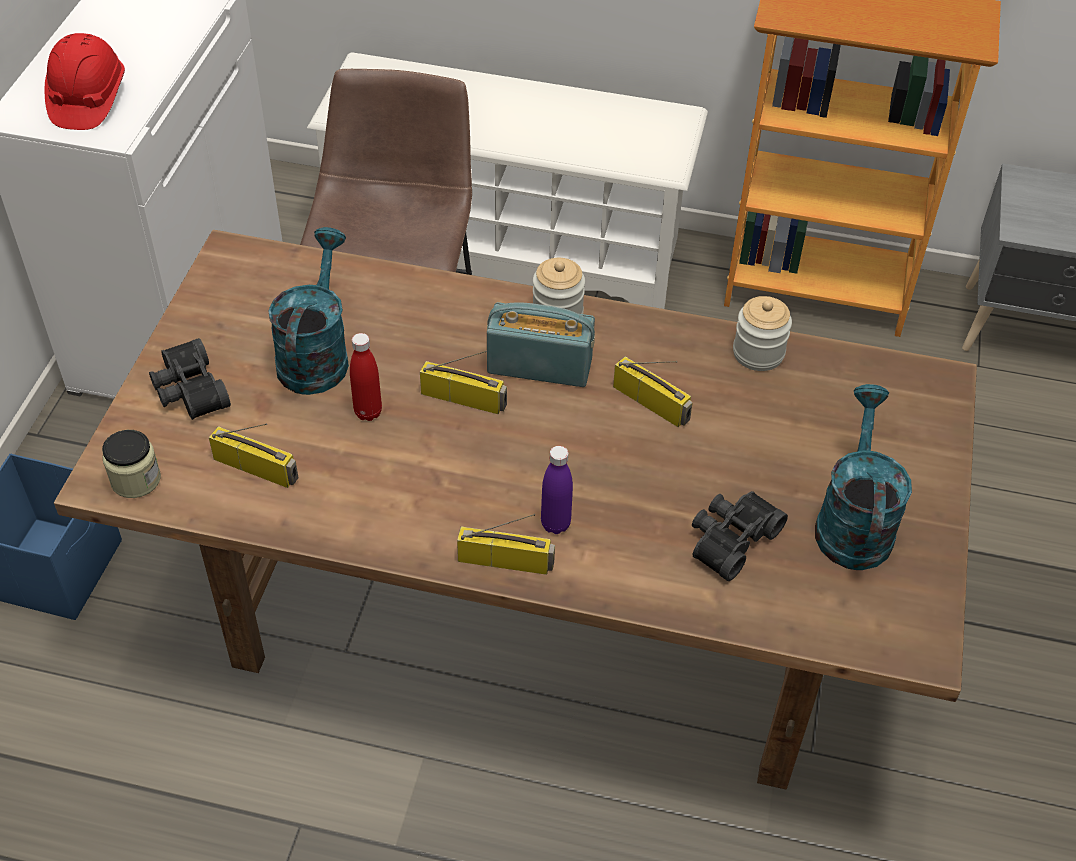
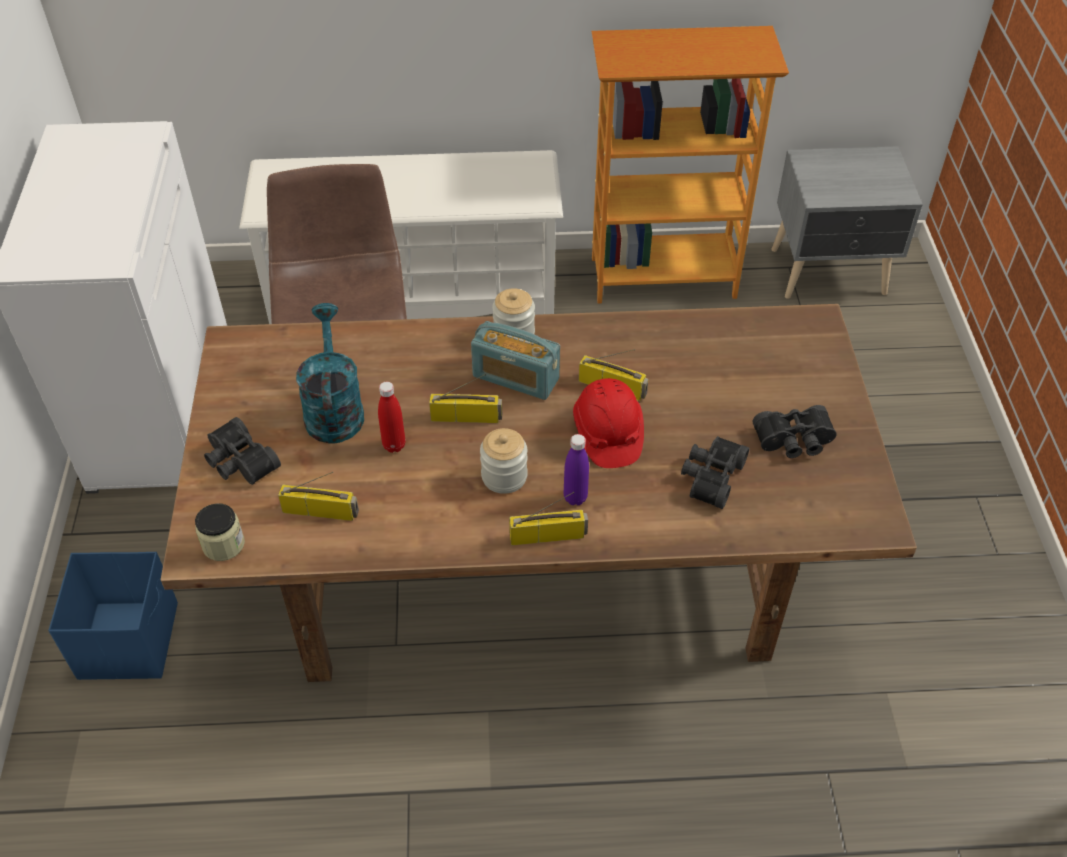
camera: 15 degrees left, 0 degrees up
red hard hat [45,33,125,130] -> red hard hat moved to [573,378,644,468]
radio [487,302,595,387] -> radio turned 150 degrees counterclockwise [471,321,560,400]
jar [733,296,792,371] -> jar moved to [480,428,528,494]
turquoise watering can [815,384,912,570] -> black binoculars [752,405,837,458]

